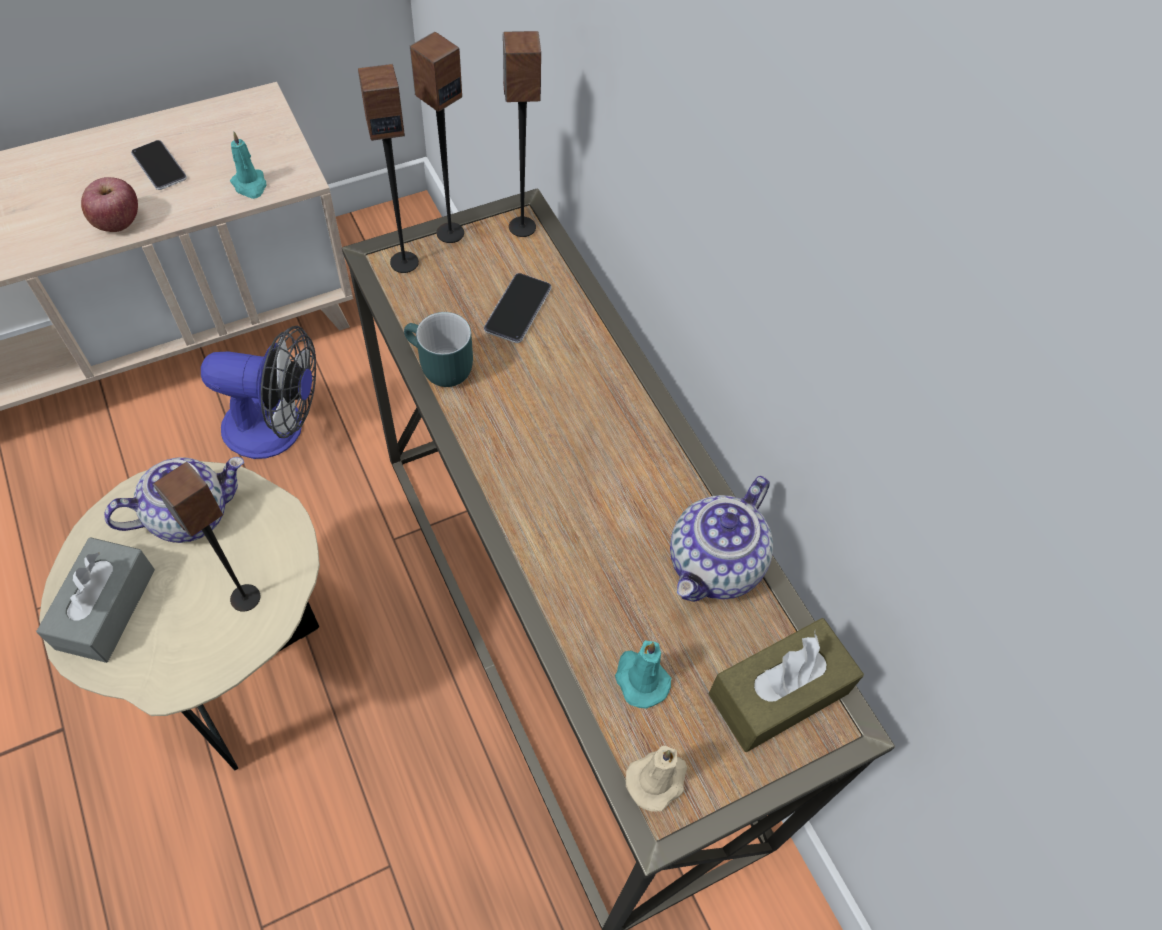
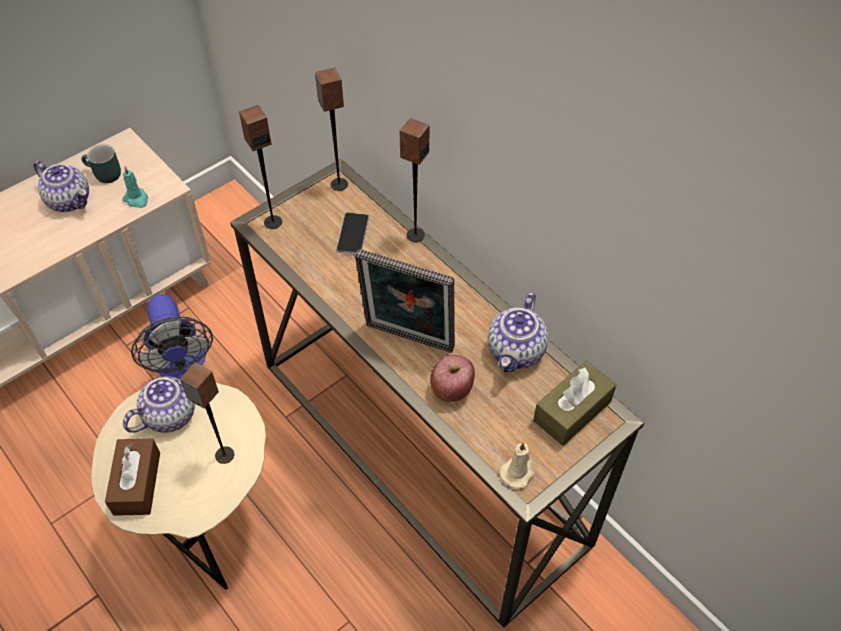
camera: 10 degrees left, 5 degrees down
grey tissue box [36,537,155,663] -> brown tissue box [105,439,160,516]
apple [81,177,138,232] -> apple moved to [430,355,475,402]
phone [131,140,187,190] -> teapot [34,161,89,212]
fan [201,326,316,459] -> fan turned 75 degrees clockwise [131,294,213,379]
turquoise mug [404,312,473,387] -> turquoise mug moved to [81,144,121,183]
speaker [410,32,464,243] -> speaker moved to [399,118,429,242]
turquoise candle [615,640,671,709] -> none
none -> picture frame [355,249,455,353]

